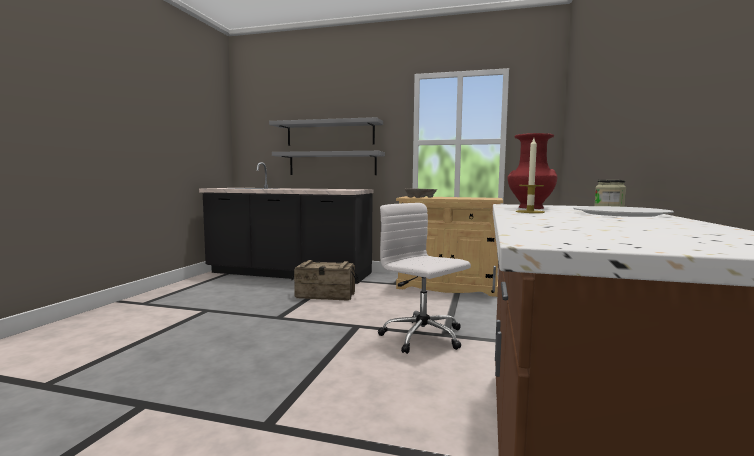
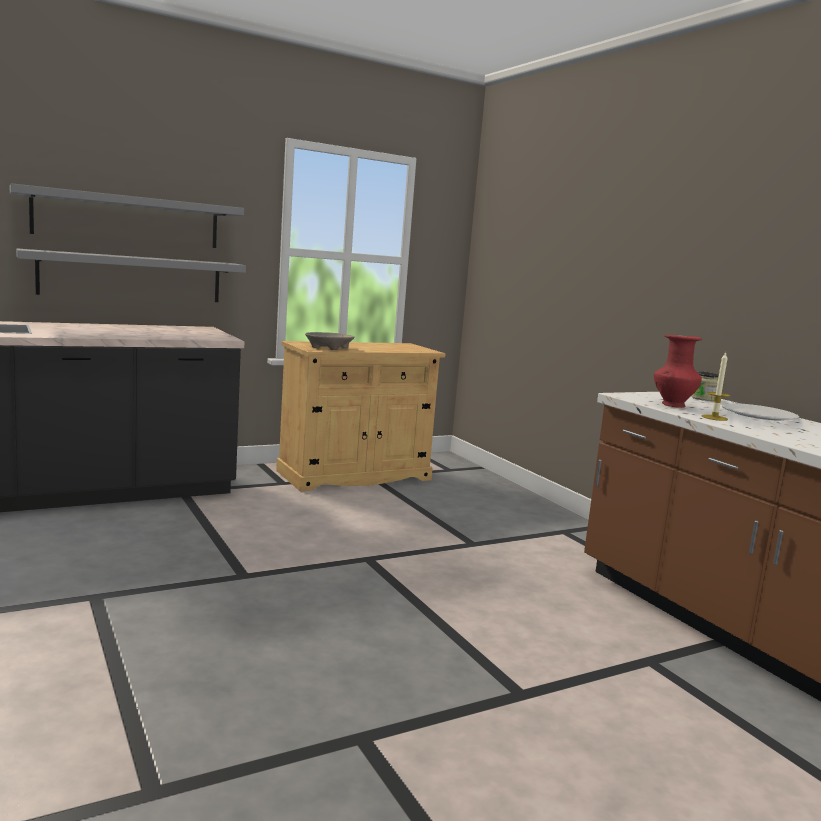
camera: 45 degrees left, 5 degrees up
crate [291,260,360,301] -> none
white office chair [378,203,471,354] -> none

